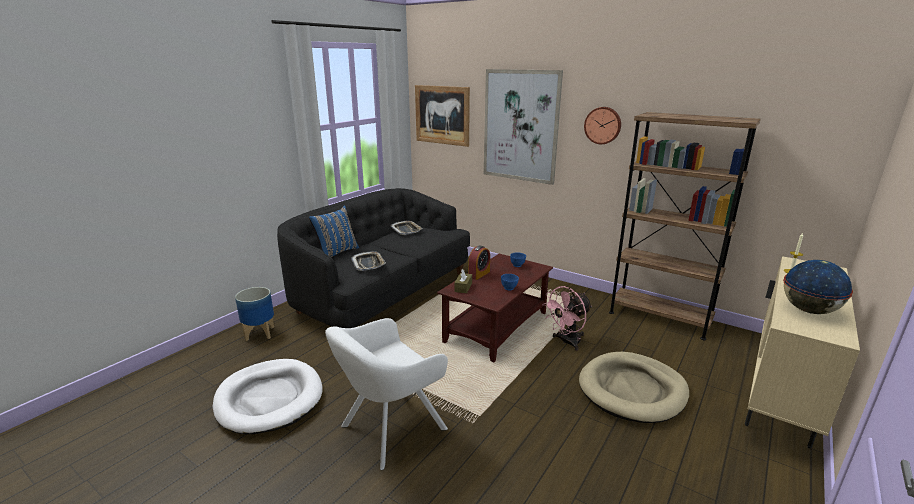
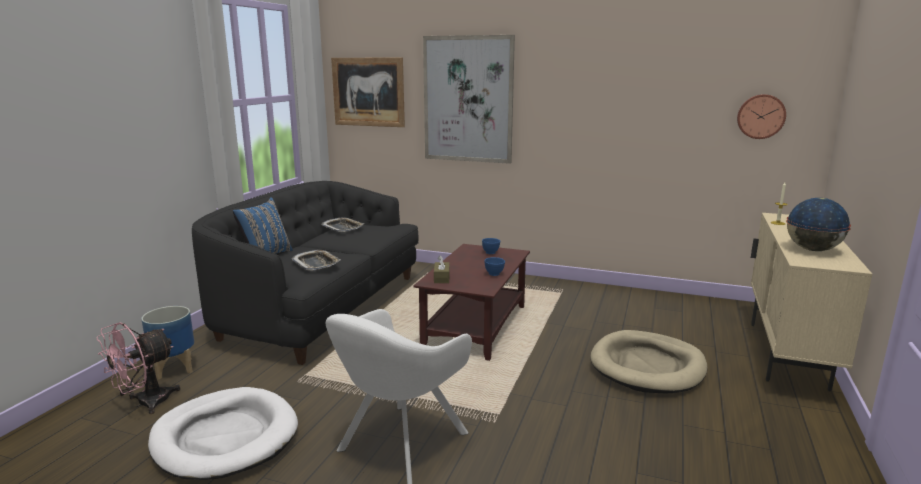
camera: 15 degrees left, 5 degrees down
alarm clock [468,246,490,280] -> none
pink fan [542,286,592,351] -> pink fan moved to [97,322,180,414]
wall clock [584,107,621,144] -> wall clock moved to [737,94,786,139]
brown bookcase [609,112,761,340] -> none

